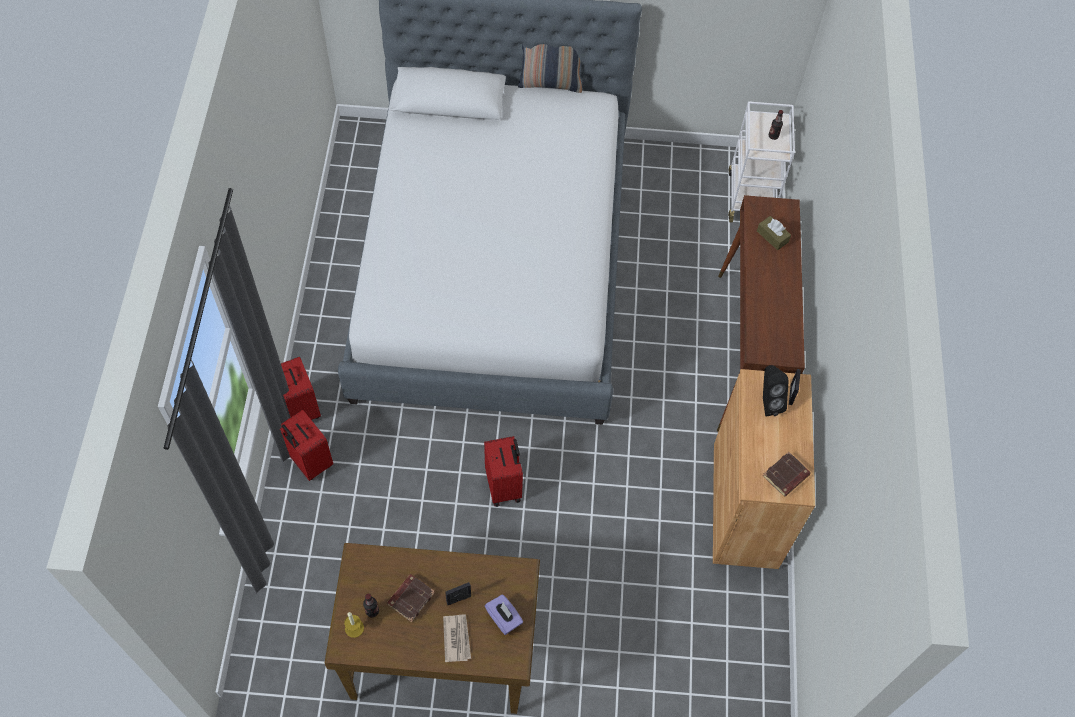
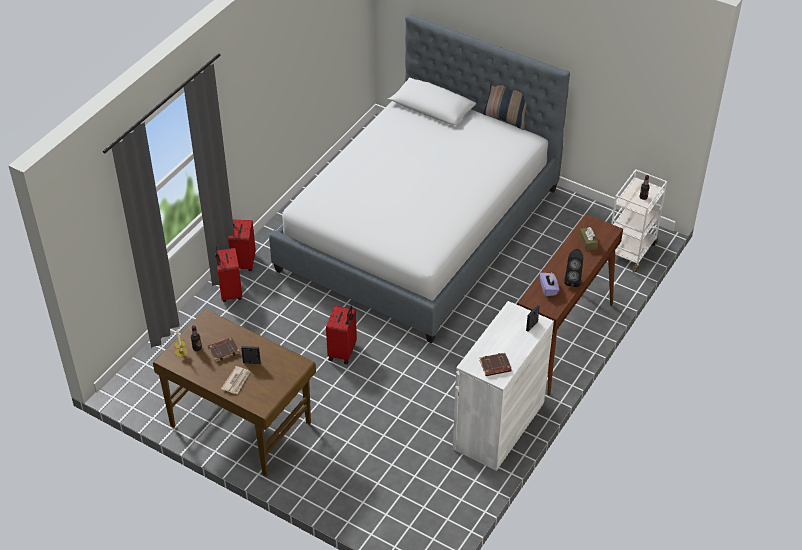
camera: 30 degrees right, 15 degrees down
purple tissue box [485,595,523,635] -> purple tissue box moved to [540,273,559,296]
brown cabinet [713,369,815,569] -> white cabinet [453,301,554,471]
black speaker [763,365,789,417] -> black speaker moved to [564,249,583,287]

